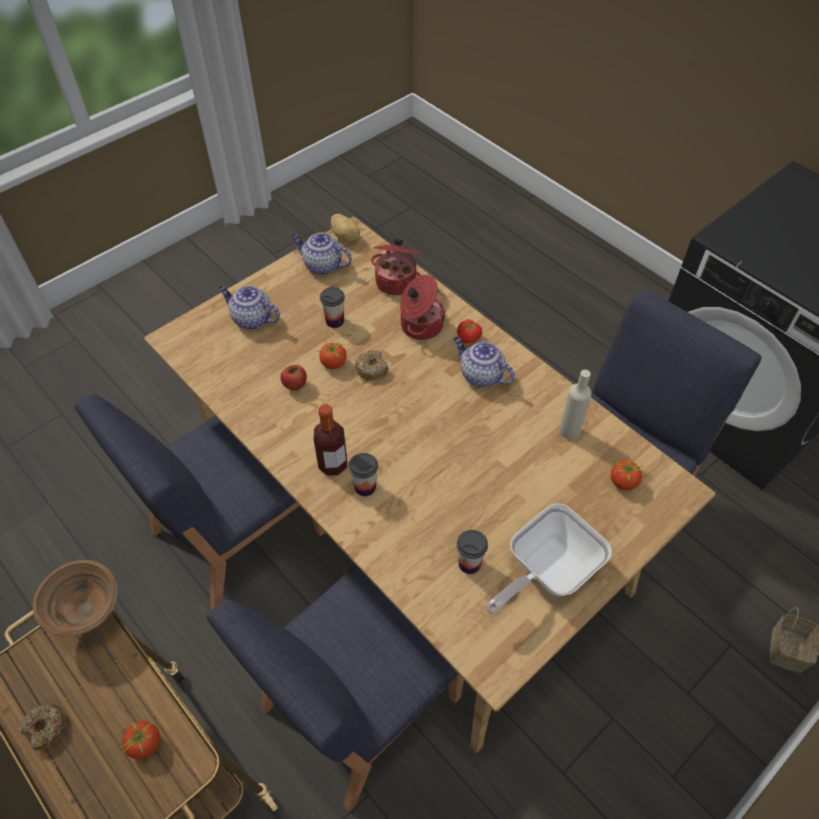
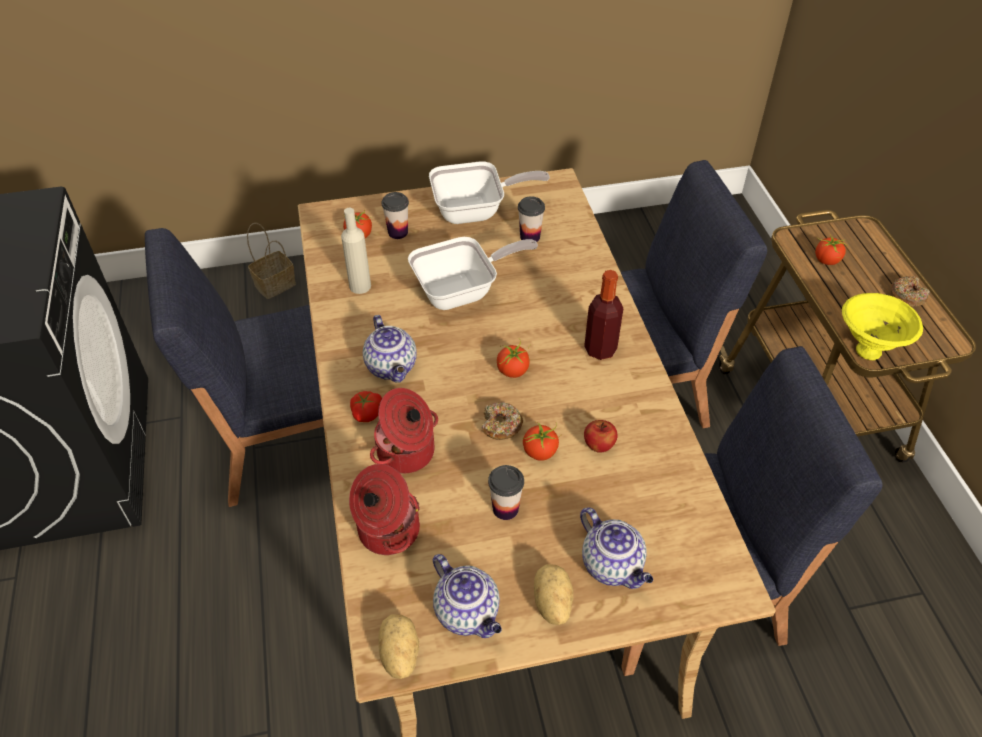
camera: 150 degrees left, 5 degrees down
brown bowl [33,560,118,636] -> yellow bowl [842,293,923,360]
cup [349,453,378,496] -> cup moved to [381,192,409,239]
none -> frying pan [408,237,538,310]
none -> tomato [497,338,530,378]
none -> potato [534,564,573,625]

